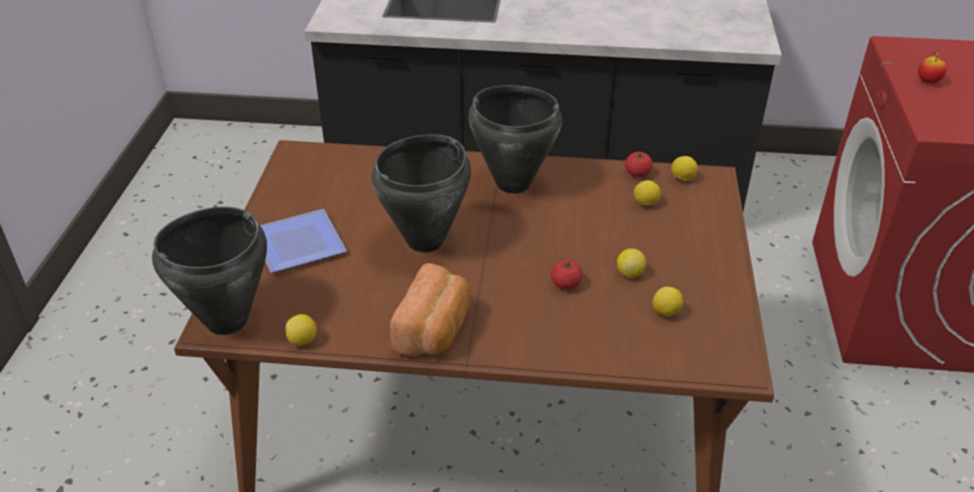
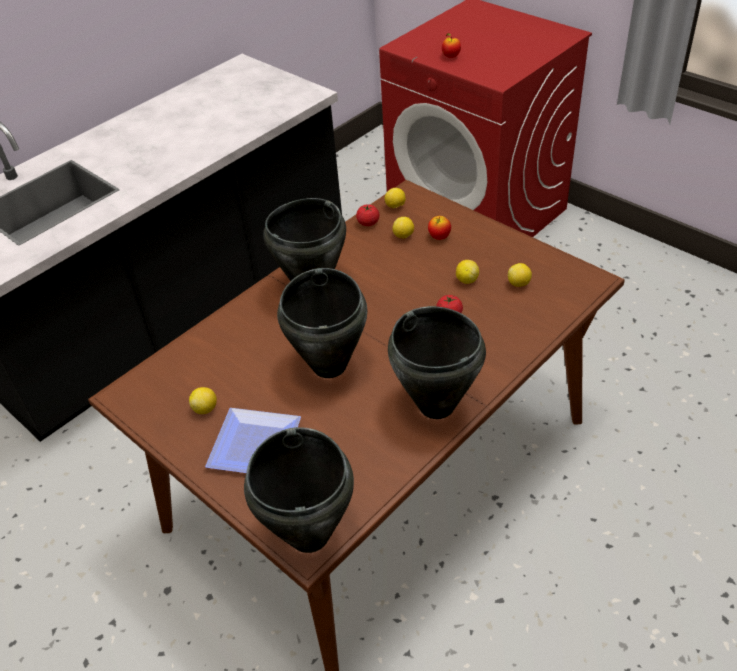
camera: 50 degrees left, 5 degrees up
lemon [285,314,317,346] -> lemon moved to [189,387,217,414]
bread [390,263,471,356] -> black cooking pot [388,306,486,419]
none -> apple [428,216,451,240]

